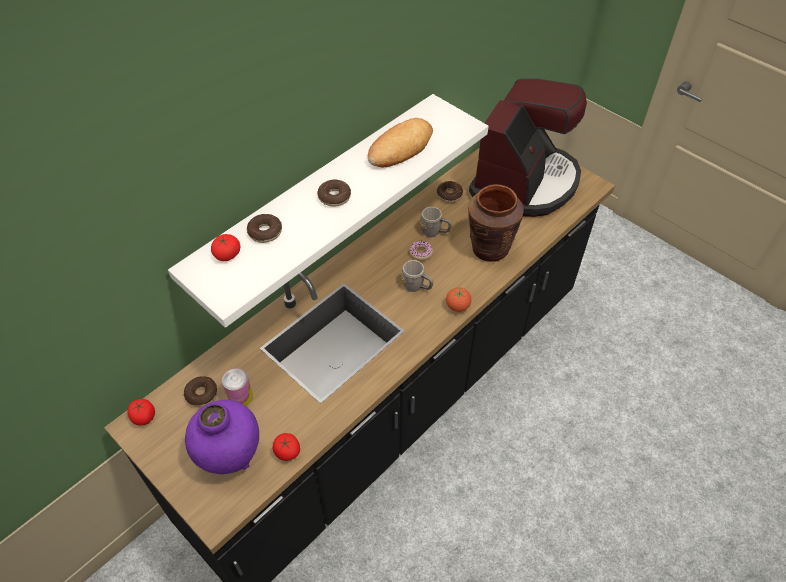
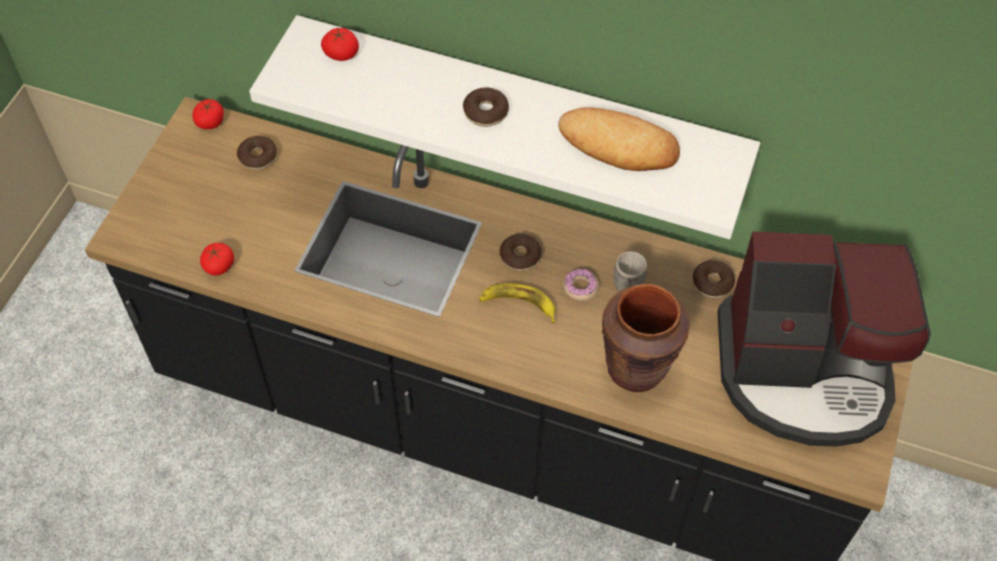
camera: 65 degrees right, 5 degrees up
purple vase [185,400,259,474] -> none
can [222,368,253,406] -> none
donut [247,214,282,243] -> donut moved to [500,234,541,271]
grey mug [402,260,433,292] -> banana [479,283,555,323]
tomato [446,287,471,312] -> none

